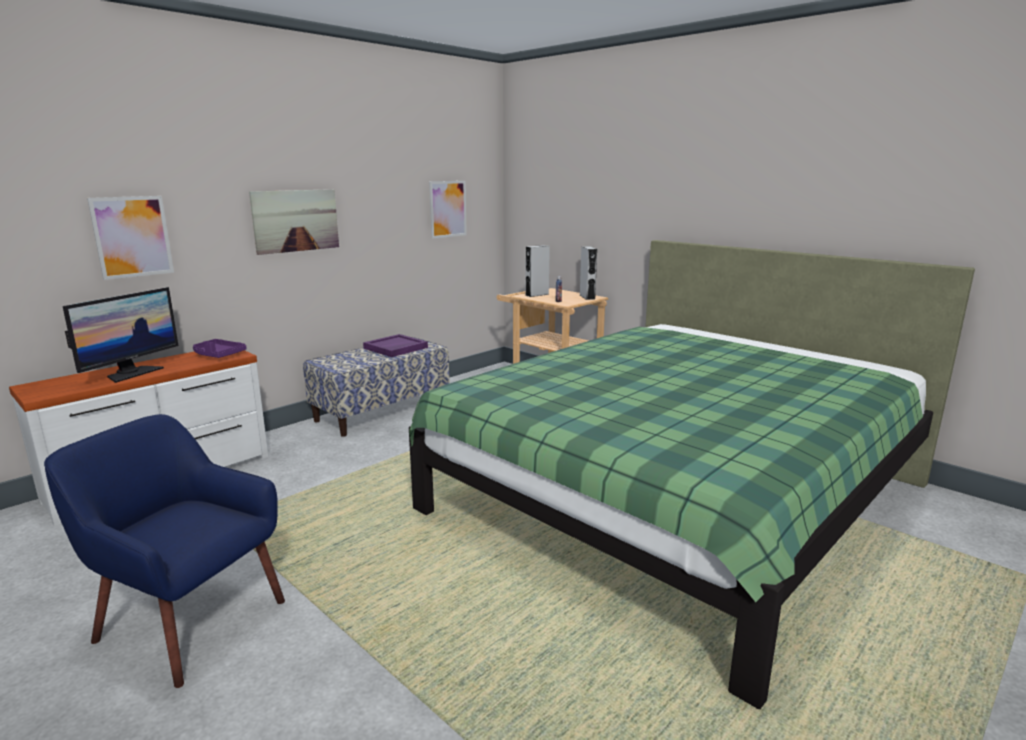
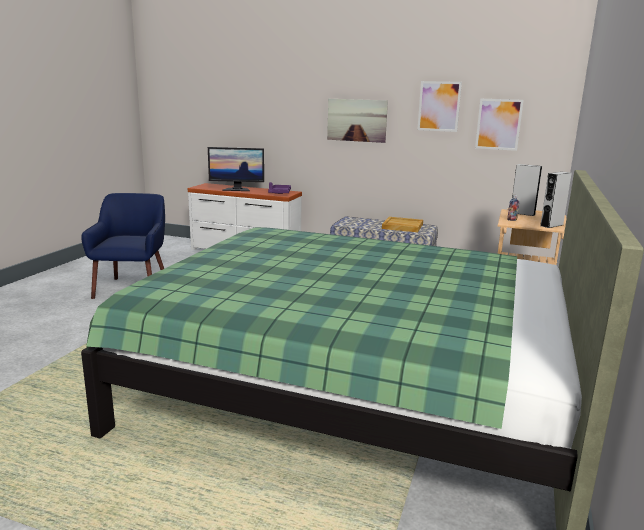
camera: 65 degrees right, 0 degrees up
picture [87,196,174,280] -> picture moved to [417,81,462,132]
purple tray [363,334,428,357] -> beige tray [382,217,423,232]

